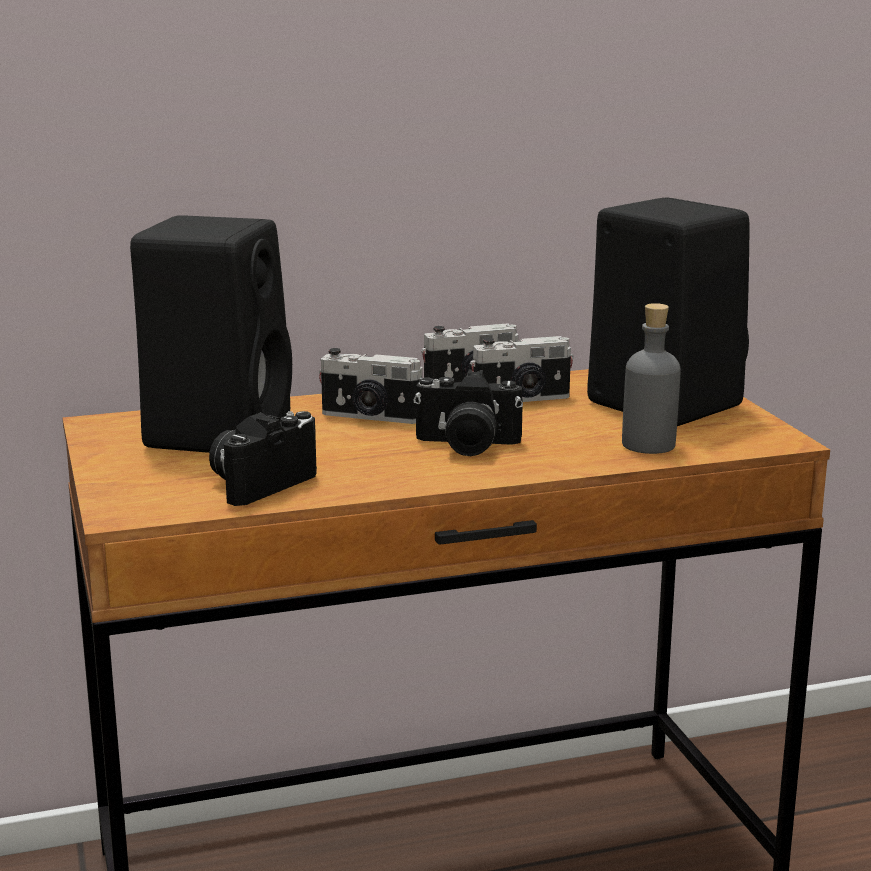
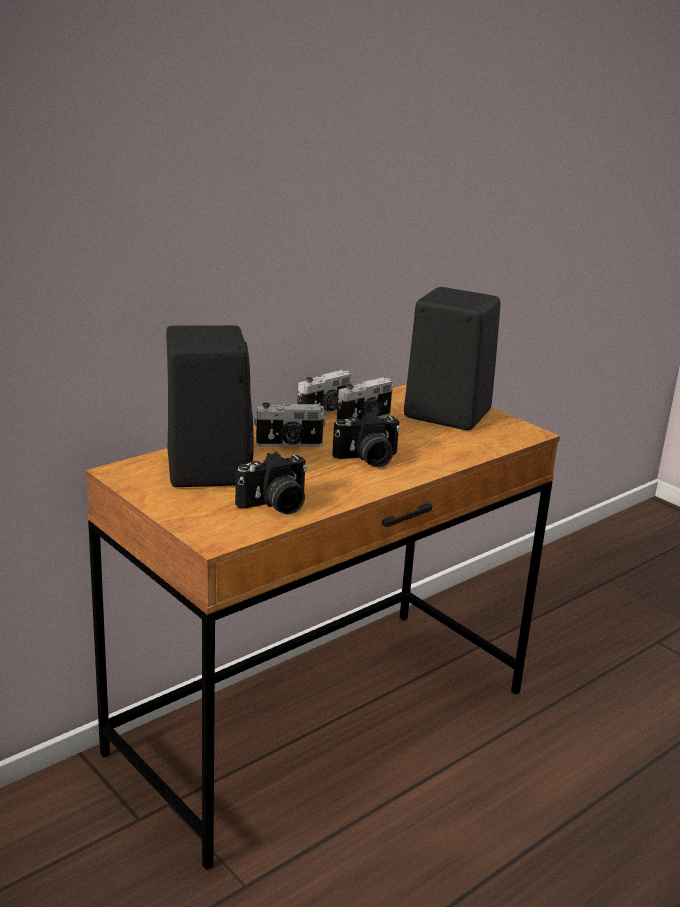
camera: 25 degrees left, 5 degrees up
camera [209,411,317,506] -> camera turned 135 degrees counterclockwise [235,452,307,514]
grey bottle [622,303,681,454] -> none

